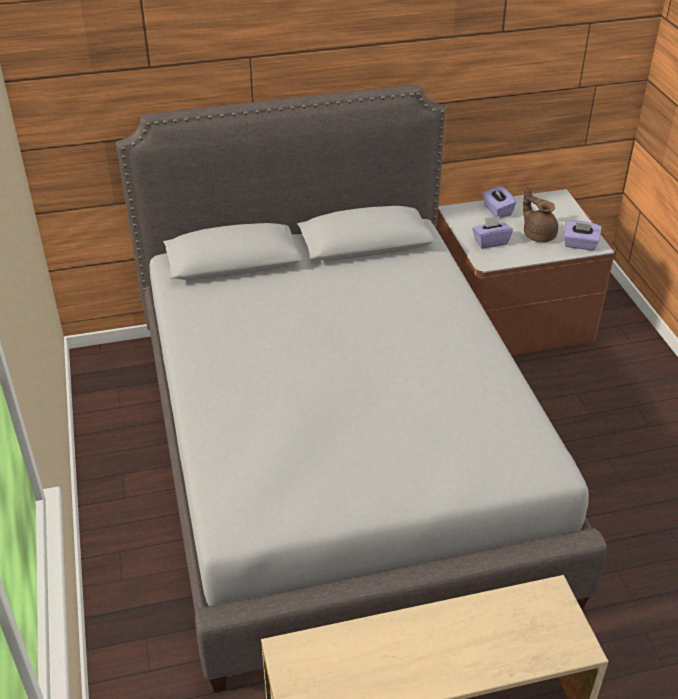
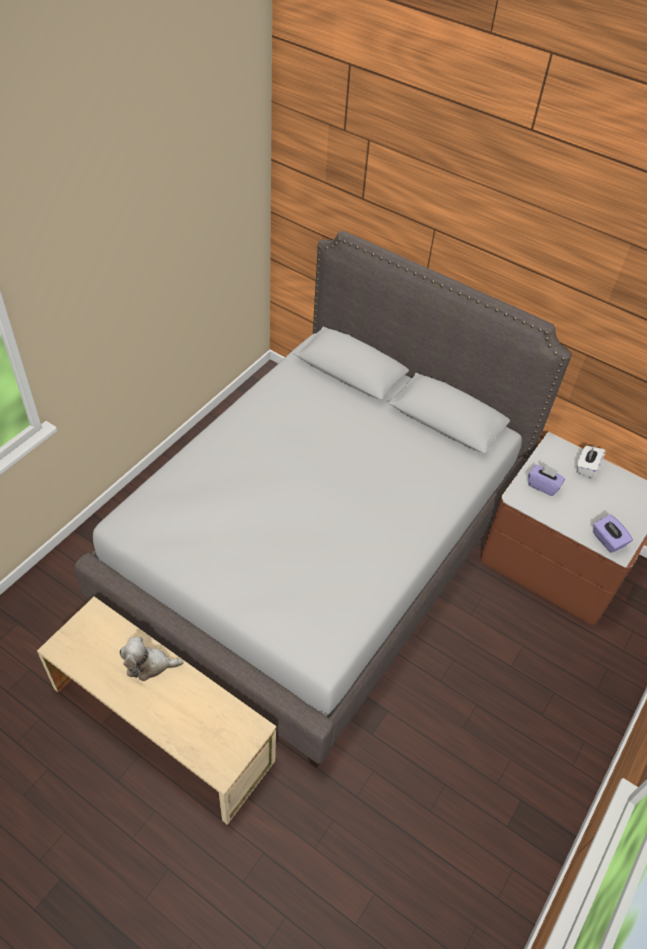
camera: 45 degrees right, 10 degrees up
purple tissue box [482,186,516,218] -> white tissue box [576,446,605,478]
brown teapot [523,187,558,242] -> none
none -> plush toy [120,637,184,681]

